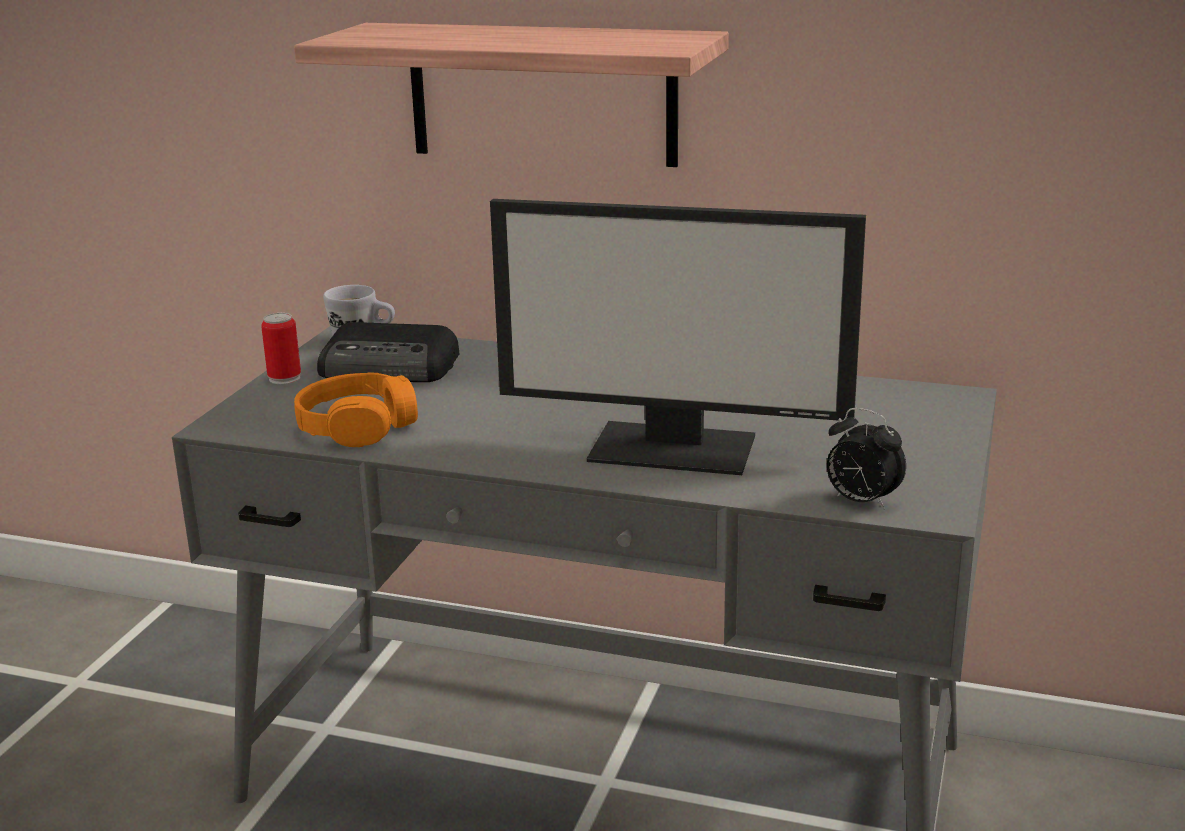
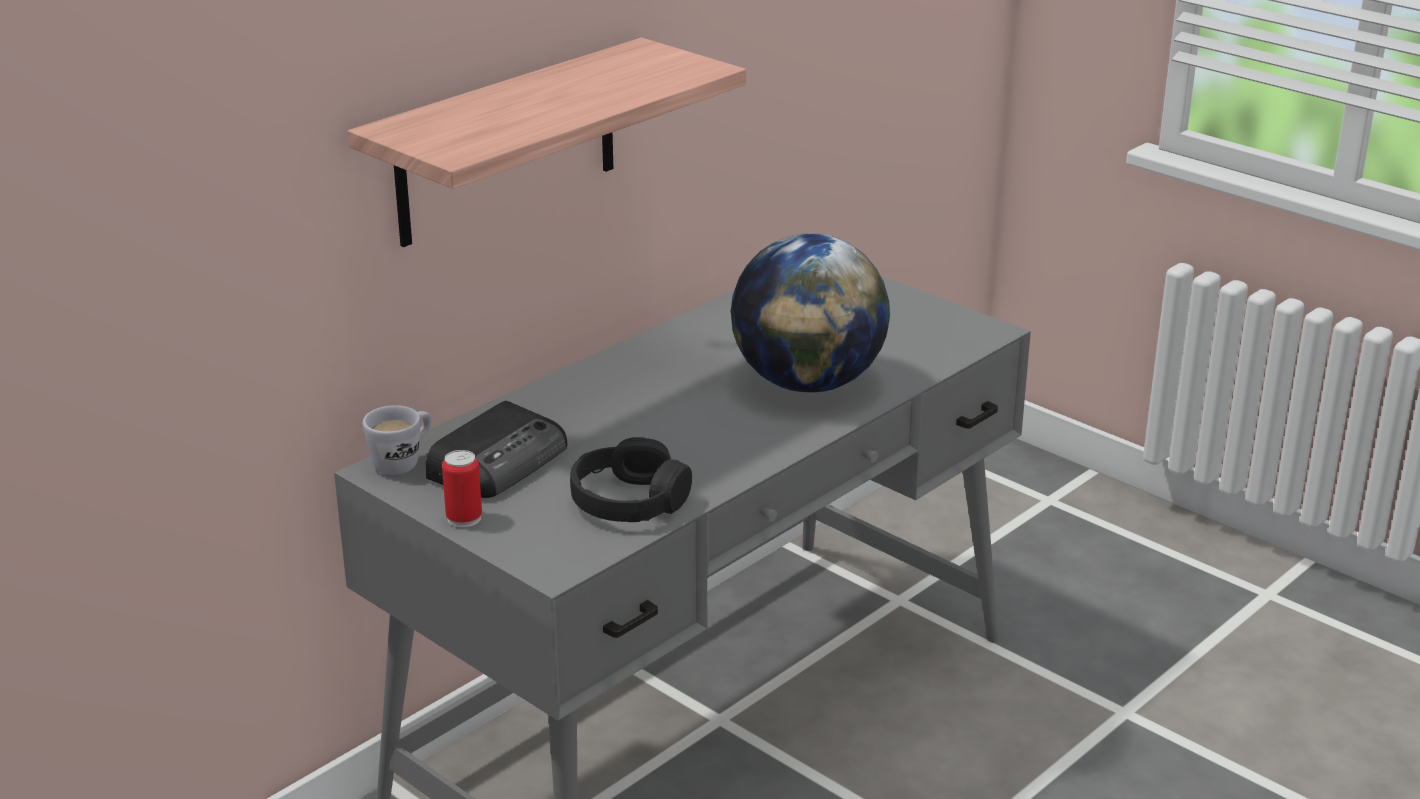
camera: 65 degrees left, 5 degrees up
orange headphones [294,373,418,447] -> black headphones [570,437,692,522]
monitor [490,199,866,475] -> globe [731,233,890,392]
alarm clock [827,408,906,510] -> none

